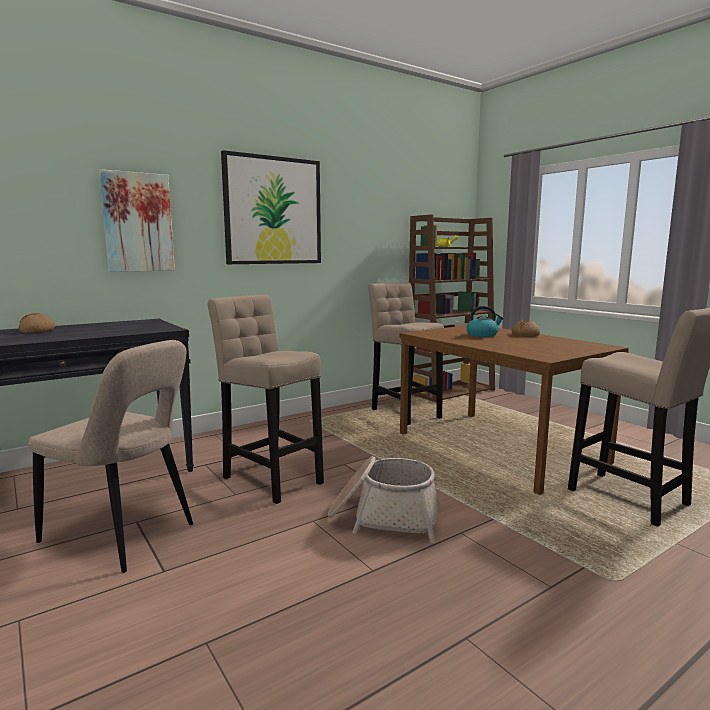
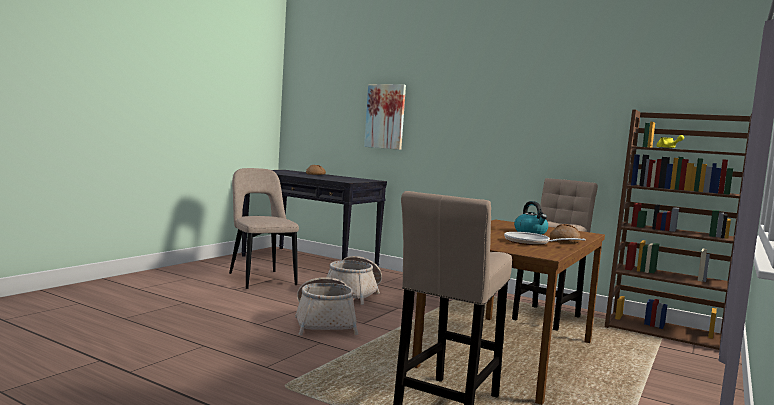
camera: 65 degrees right, 5 degrees down
beige chair [28,340,193,573] -> beige chair turned 150 degrees clockwise [229,168,299,289]
beige stool [207,295,324,504] -> basket [327,256,382,305]
picture [221,150,321,264] -> none
none -> frying pan [504,232,586,245]

